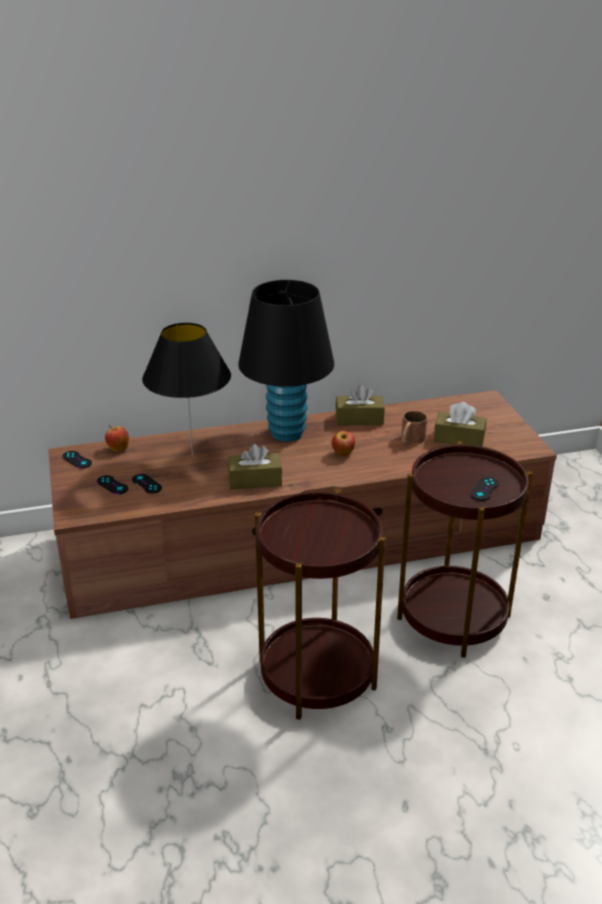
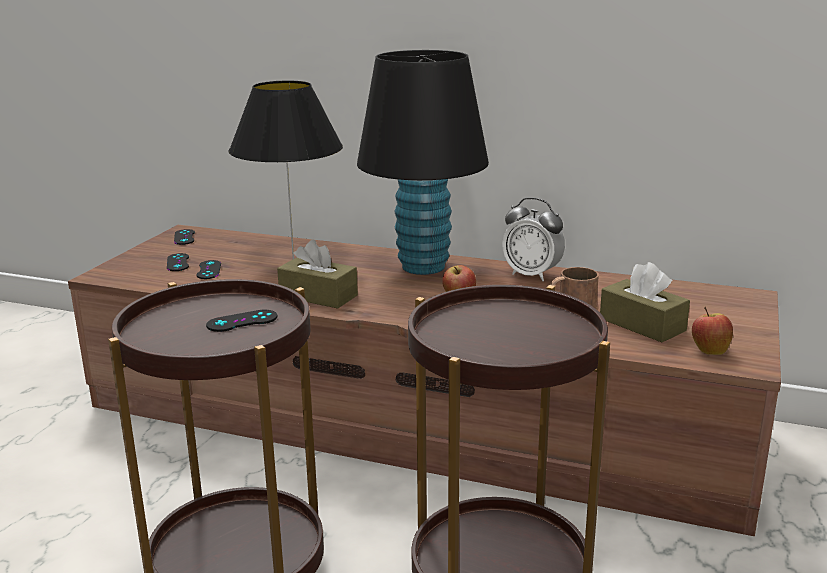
camera: 35 degrees right, 10 degrees down
apple [105,425,129,452] -> apple moved to [692,306,733,355]
brown tissue box [336,385,385,425] -> alarm clock [502,198,565,281]
black game controller [470,477,499,501] -> black game controller moved to [206,310,277,332]

